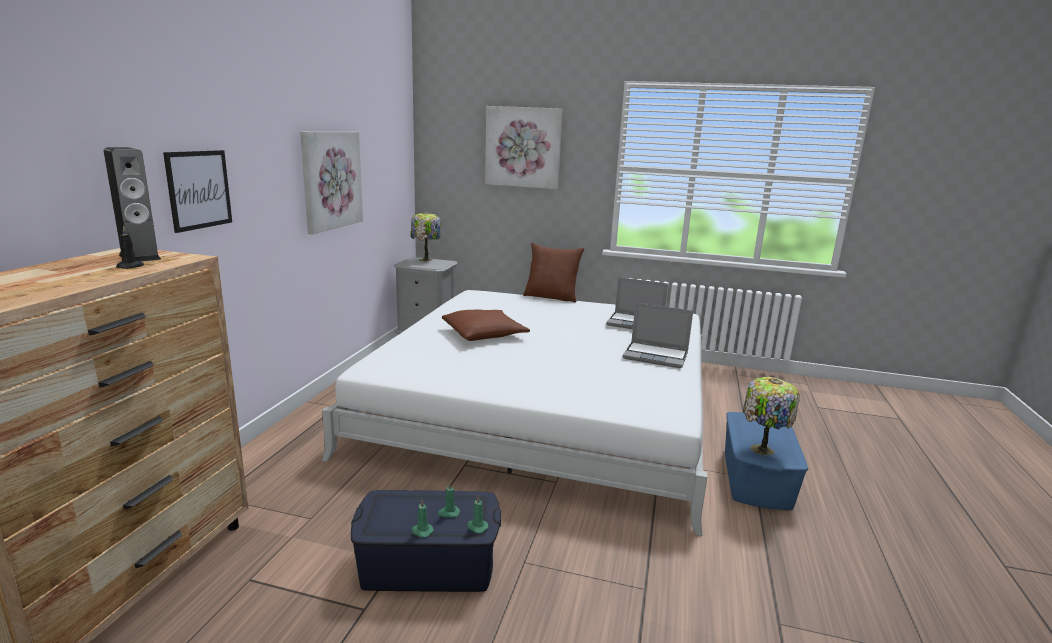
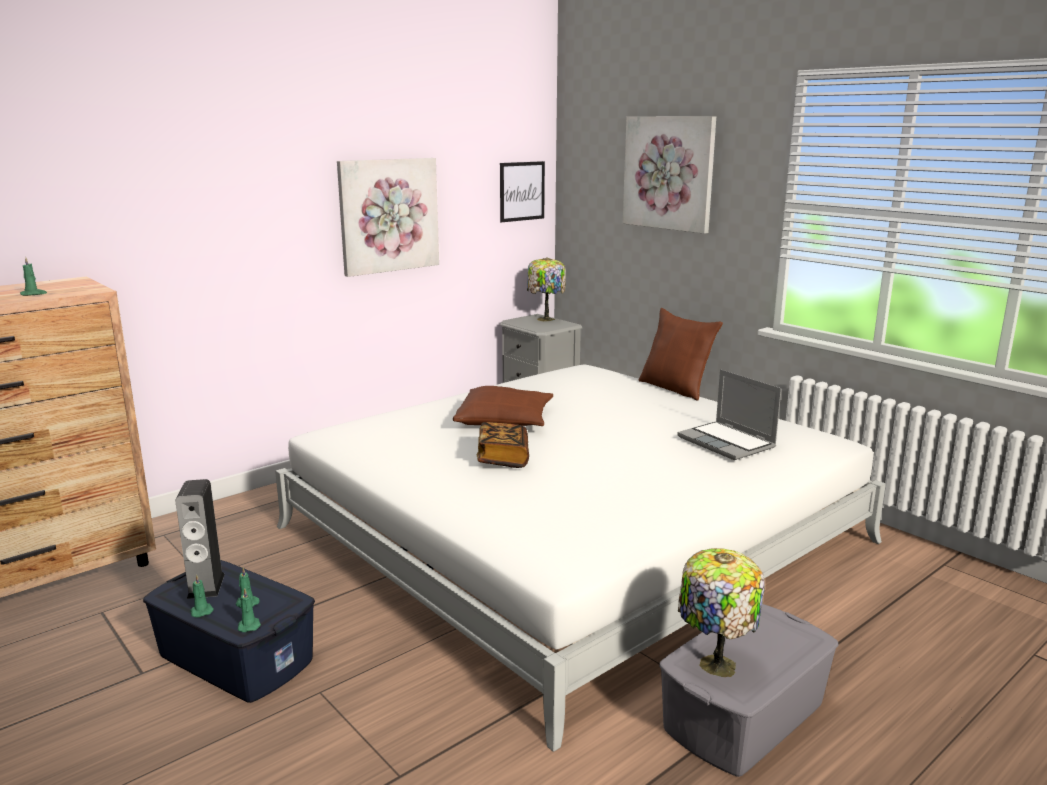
camera: 35 degrees right, 0 degrees up
speaker [104,147,161,262] -> speaker moved to [175,479,225,599]
black candle [116,225,144,269] -> green candle [20,257,47,296]
picture [163,150,232,233] -> picture moved to [500,161,545,222]
laptop [623,303,693,368] -> none
blue storage box [725,412,808,510] -> grey storage box [659,604,838,777]
none -> book [477,422,529,468]

